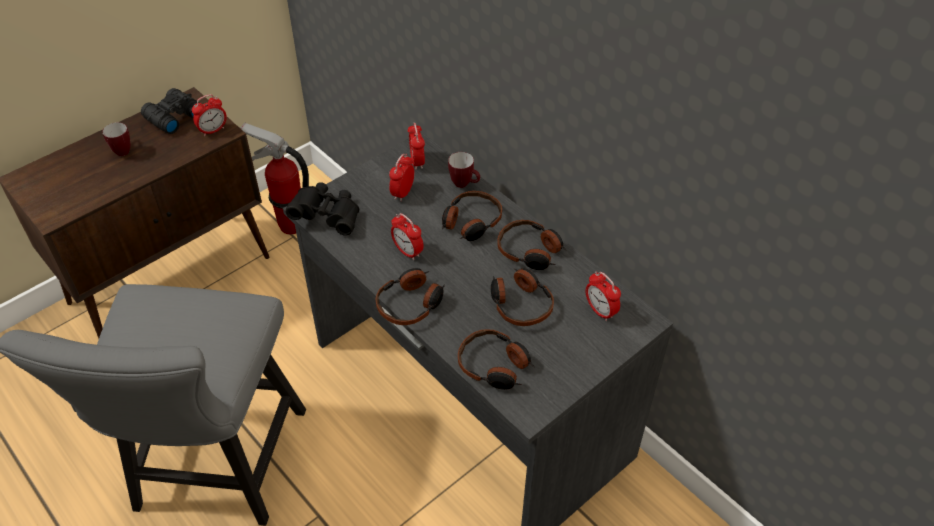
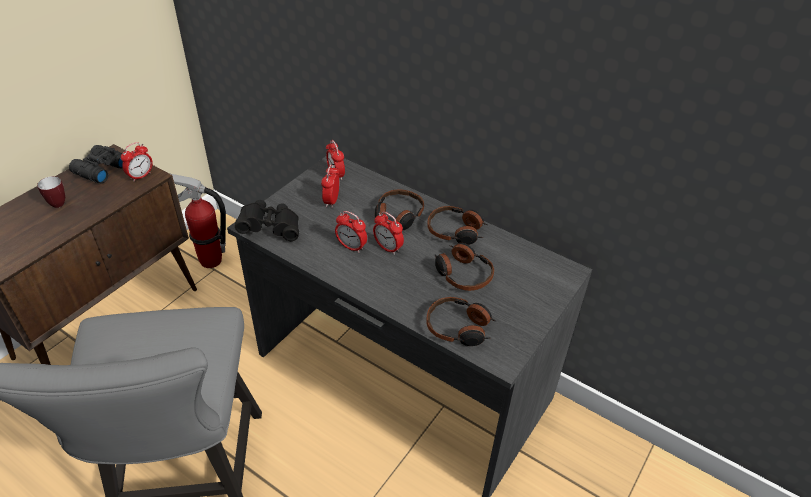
camera: 15 degrees left, 5 degrees down
headphones [376,268,445,325] -> none
mug [448,152,480,188] -> none
alarm clock [586,272,621,321] -> alarm clock moved to [373,212,404,255]

